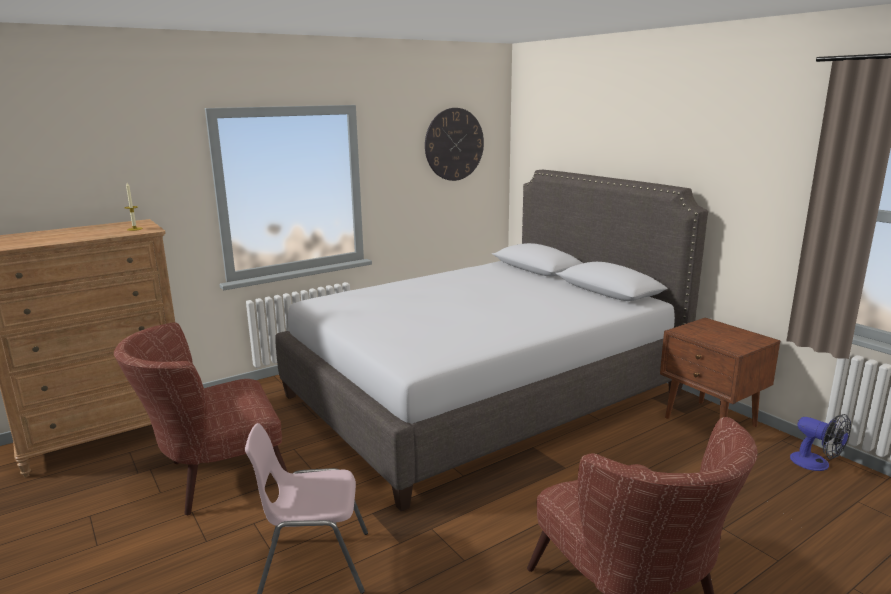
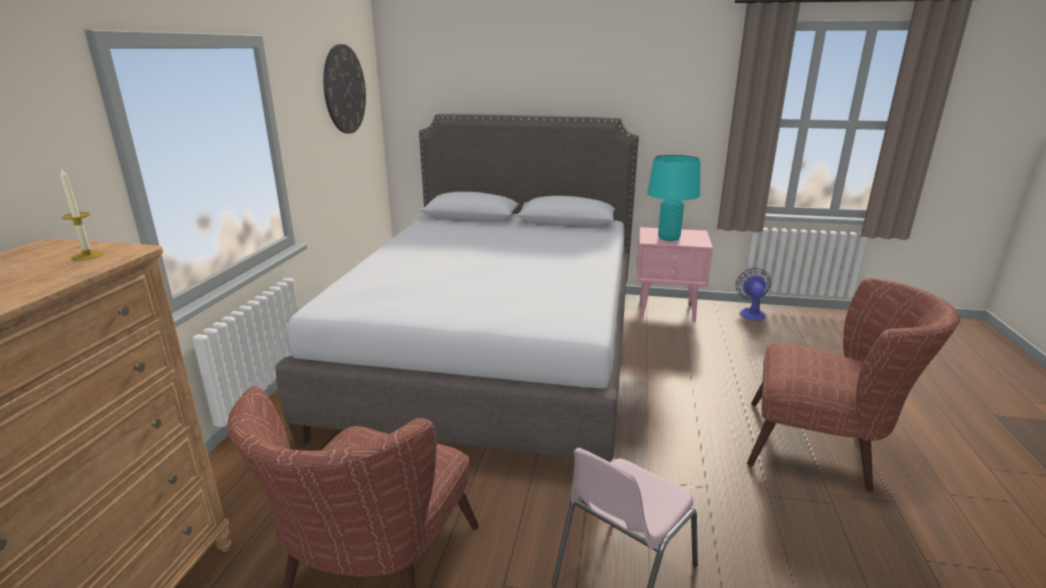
camera: 45 degrees left, 5 degrees up
brown nightstand [660,318,781,427] -> pink nightstand [636,227,713,322]
fan [790,414,851,471] -> fan turned 90 degrees counterclockwise [736,268,771,321]
none -> turquoise table lamp [647,155,701,241]

